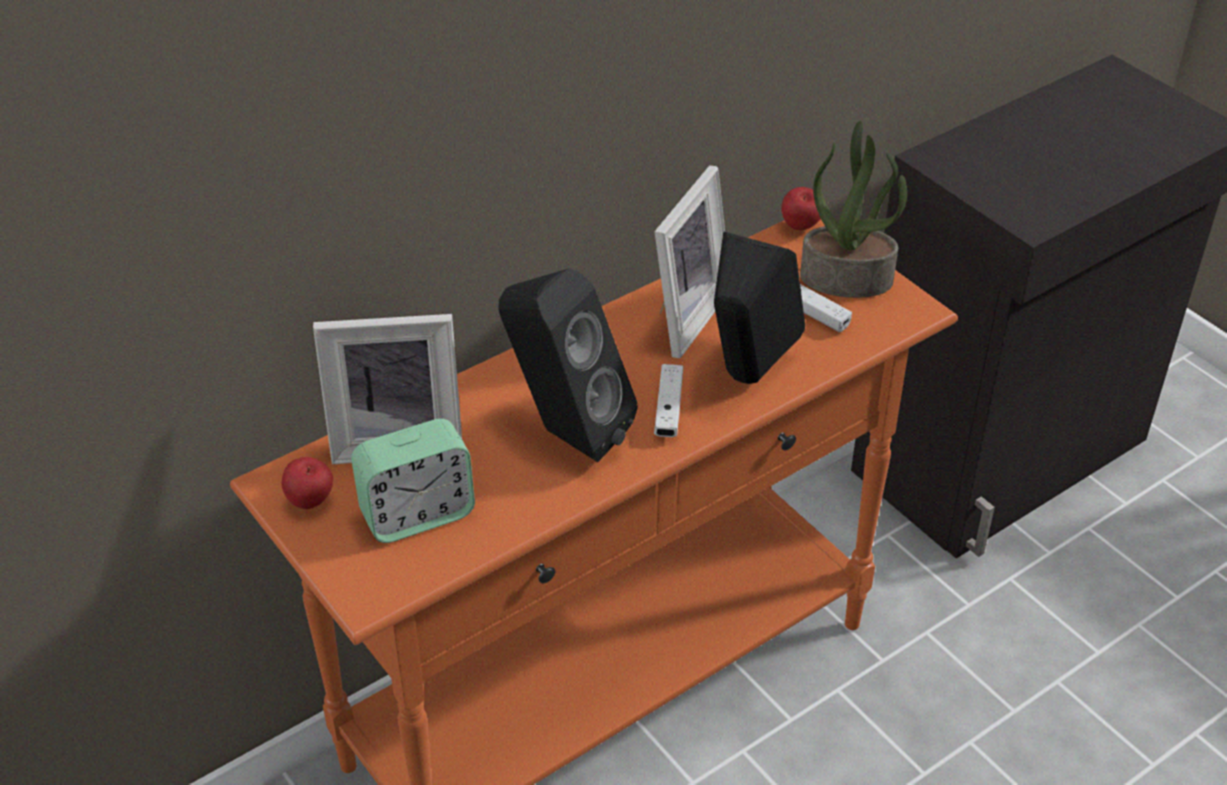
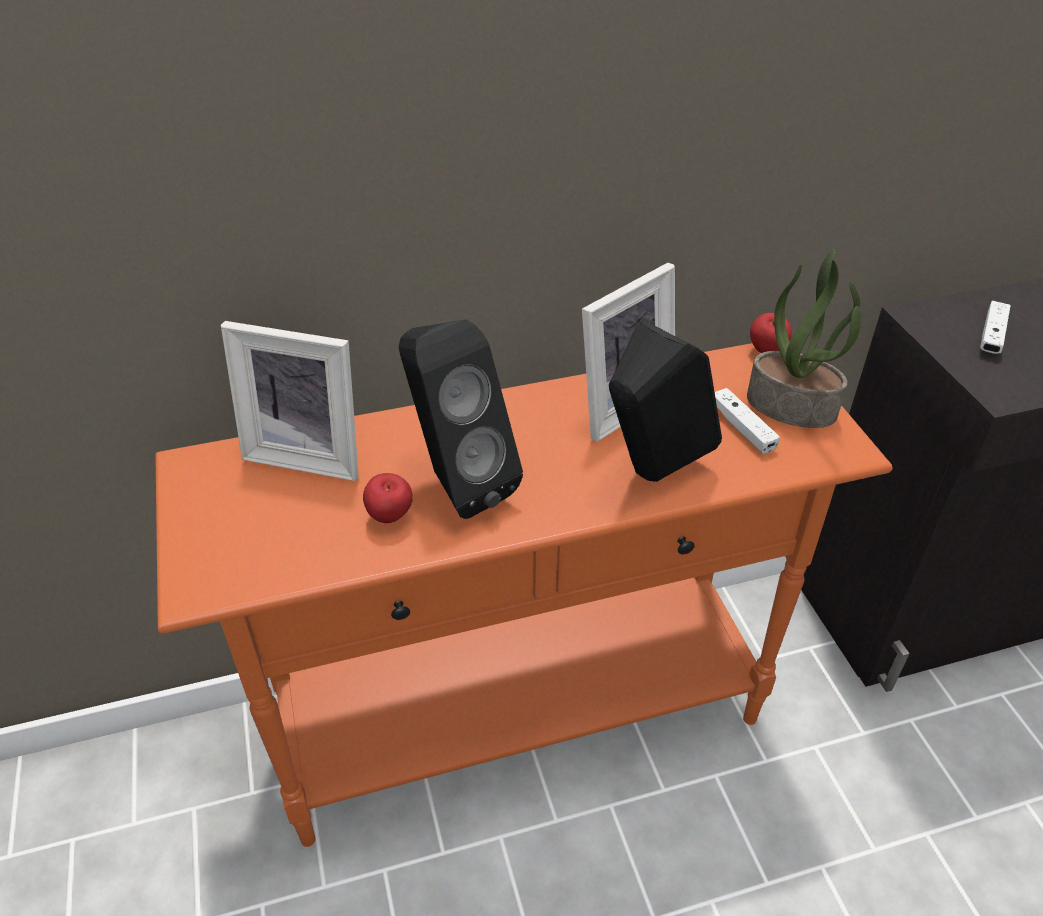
camera: 20 degrees right, 0 degrees up
apple [282,457,333,509] -> apple moved to [363,473,413,523]
alarm clock [351,418,475,543] -> none
white game controller [654,364,683,437] -> white game controller moved to [980,301,1011,354]

